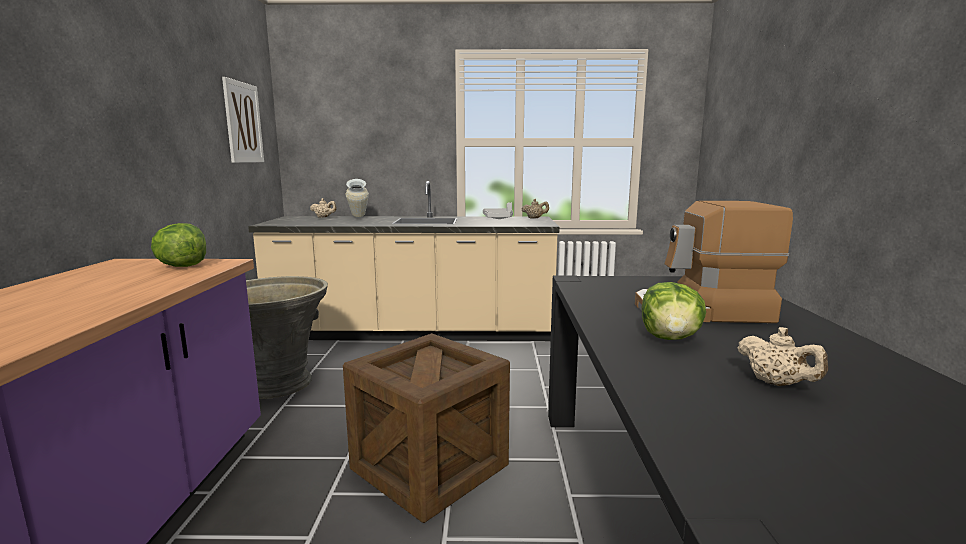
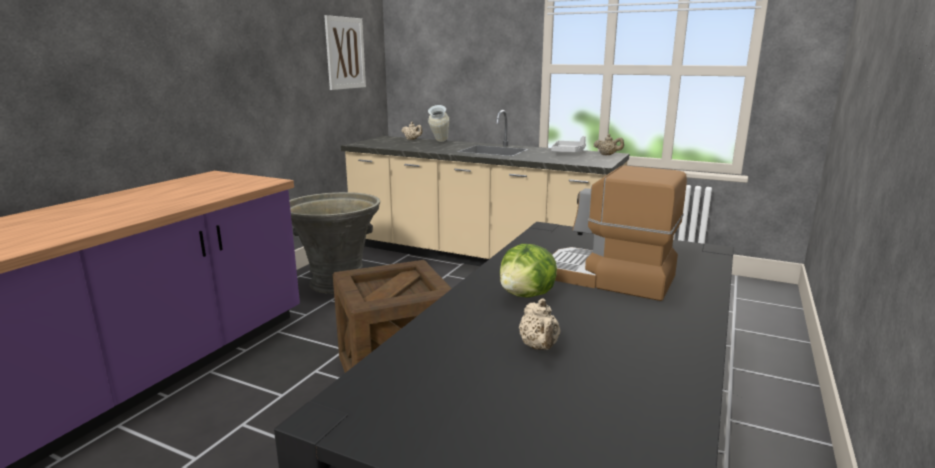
camera: 25 degrees right, 5 degrees up
lettuce [151,223,206,267] -> none

